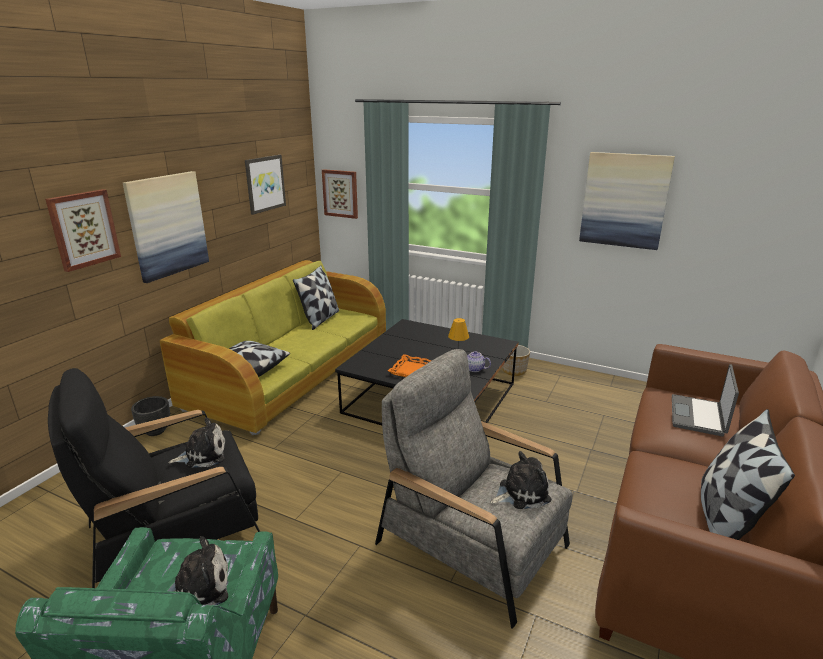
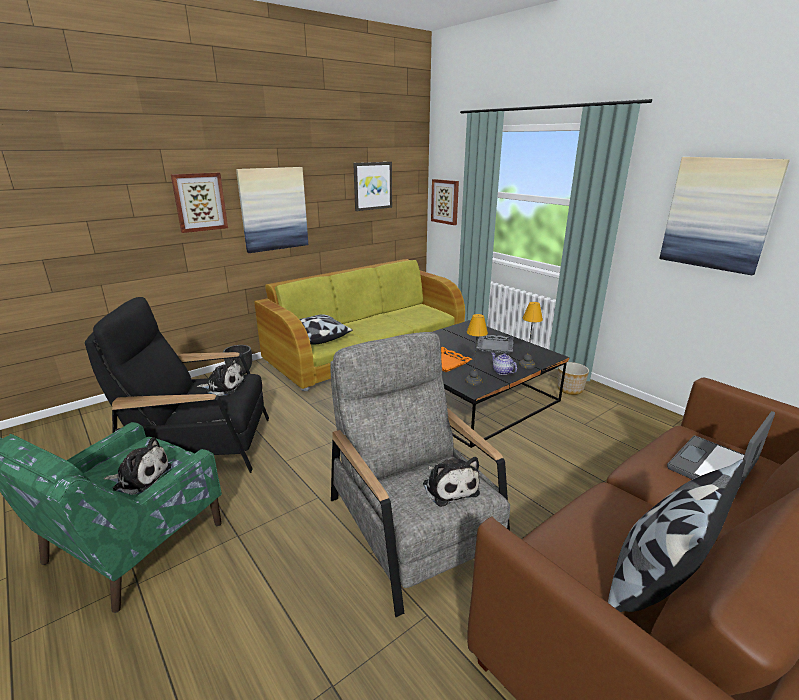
camera: 25 degrees right, 0 degrees up
pillow [293,265,339,330] -> none
plush toy [491,451,551,509] -> plush toy turned 60 degrees clockwise [423,457,480,507]
none -> grey tray [477,335,514,354]
none -> table lamp [519,302,543,369]

